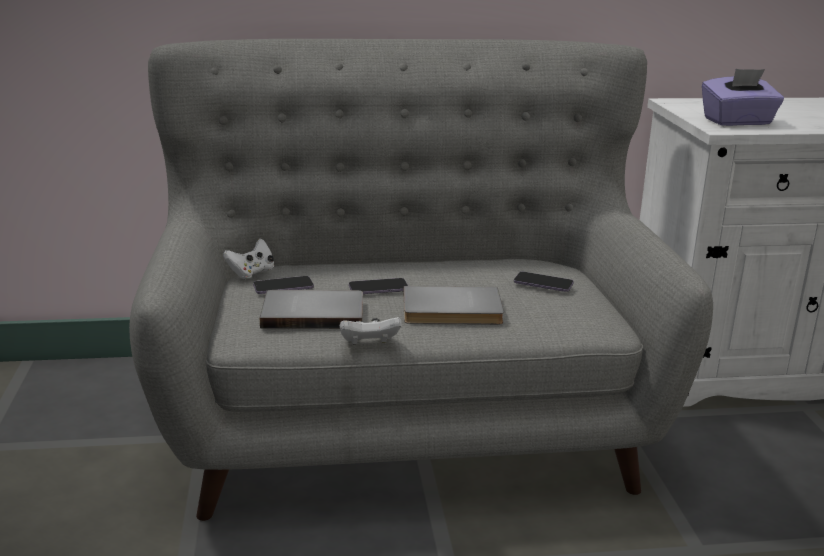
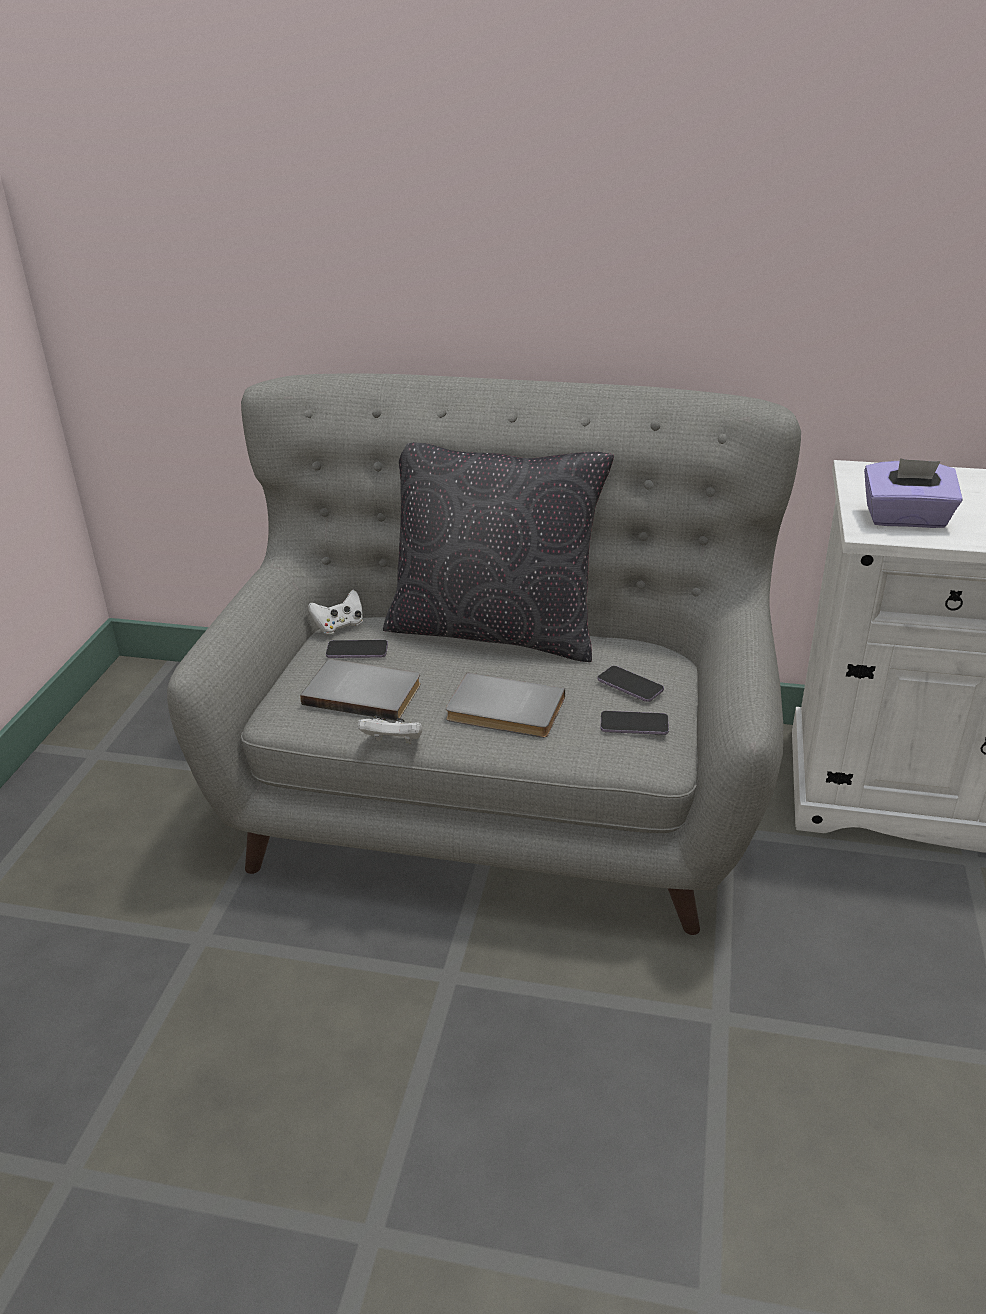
camera: 20 degrees right, 10 degrees up
phone [349,278,408,294] -> phone moved to [601,711,669,735]
none -> black pillow [383,442,614,662]

